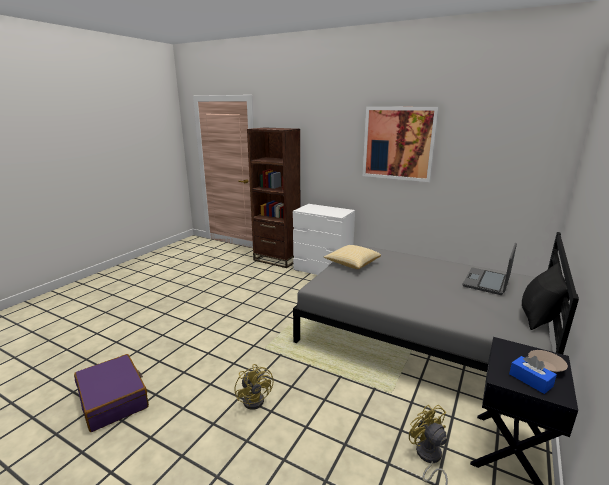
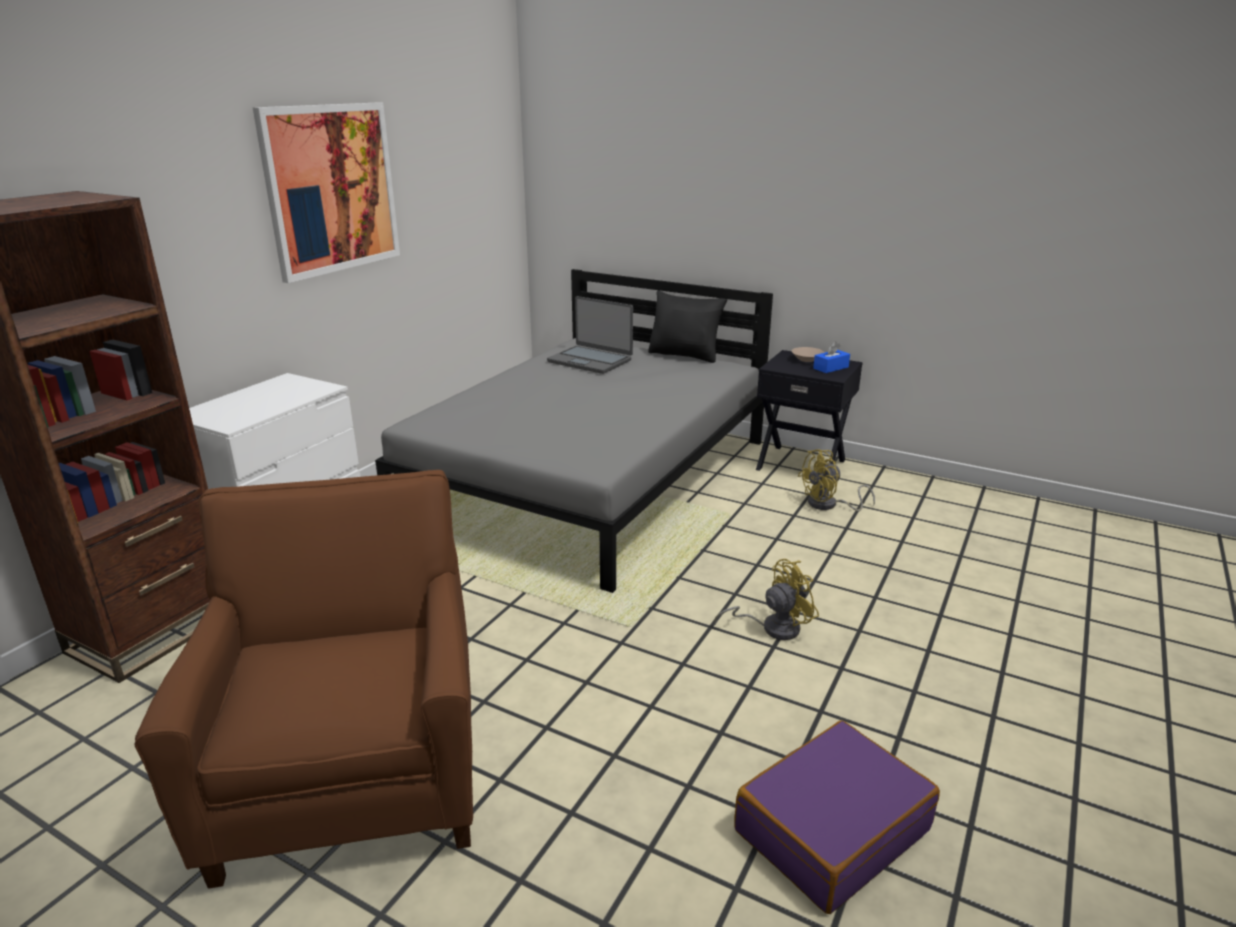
camera: 90 degrees left, 5 degrees up
pillow [324,245,381,269] -> none
none -> brown armchair [135,470,473,888]

